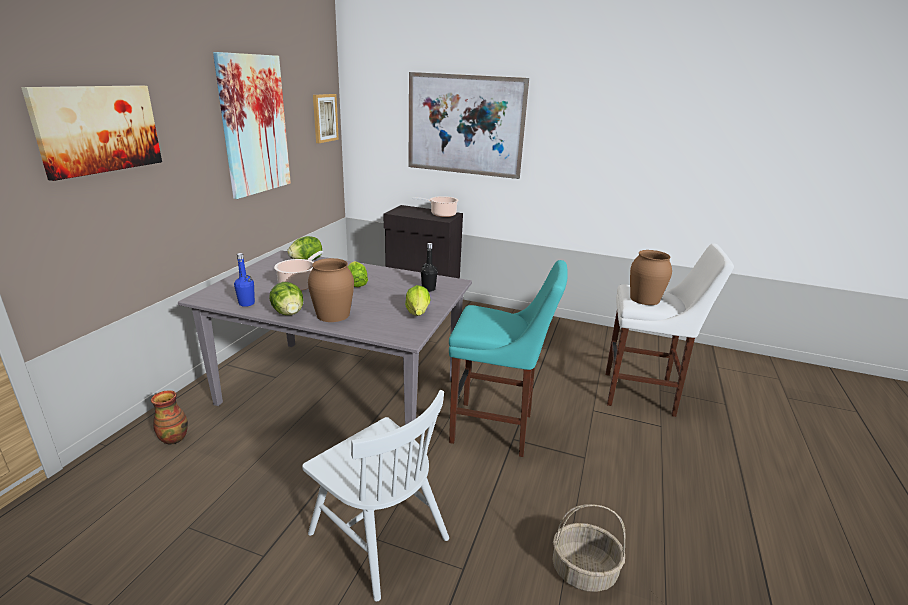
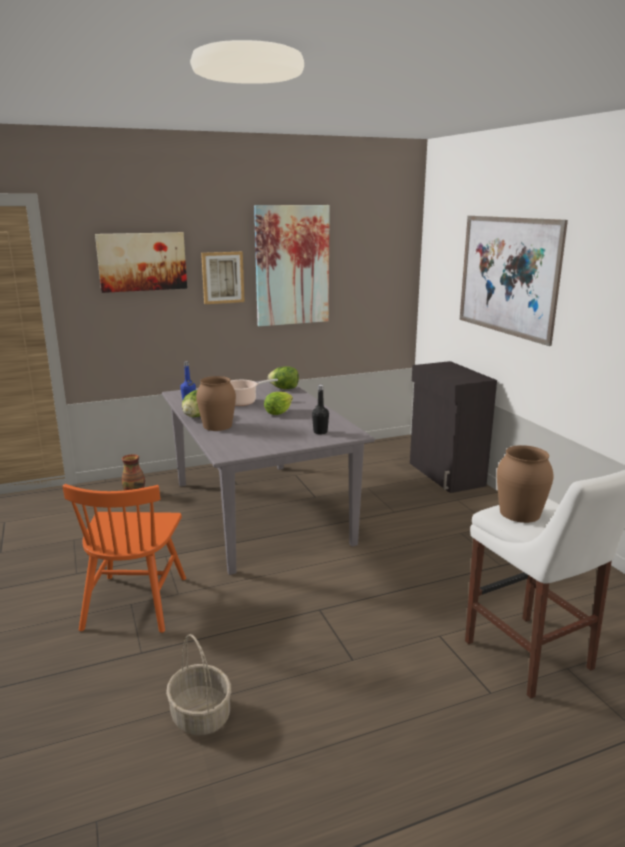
camera: 50 degrees right, 5 degrees down
white chair [302,390,449,601] -> orange chair [63,484,186,633]
picture [313,94,339,143] -> picture moved to [201,252,245,304]
lettuce [405,285,430,316] -> none
cooking pot [412,196,459,217] -> none
turquoise stool [449,260,568,457] -> none

